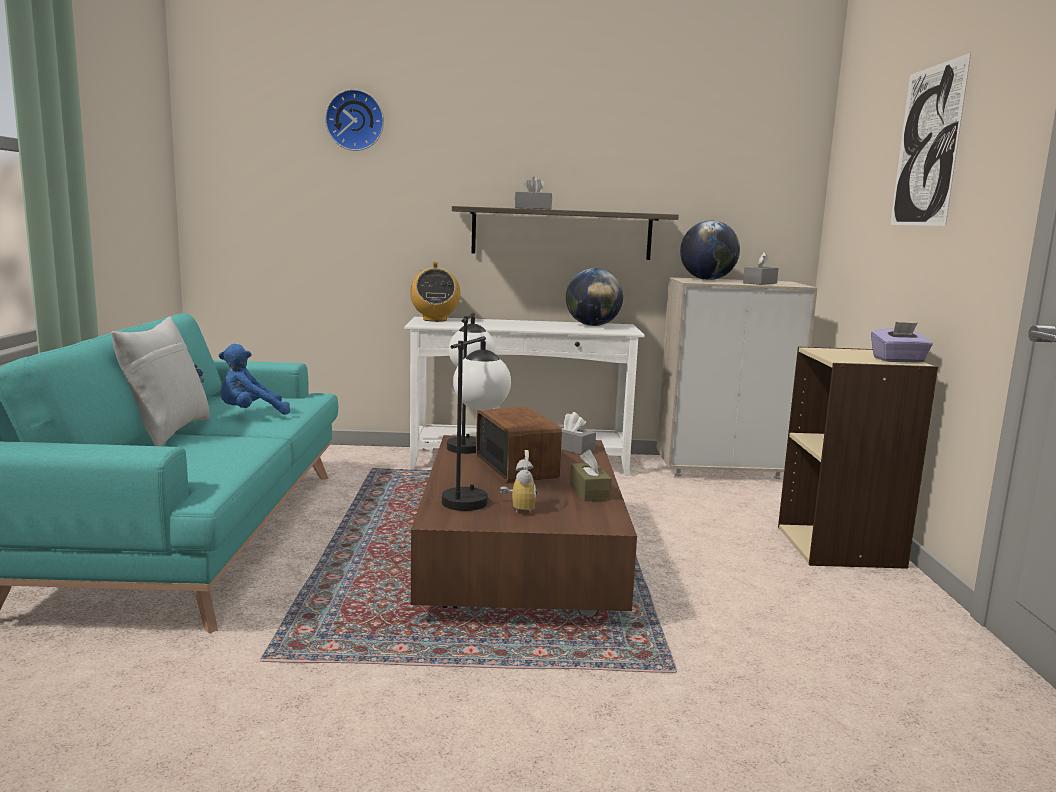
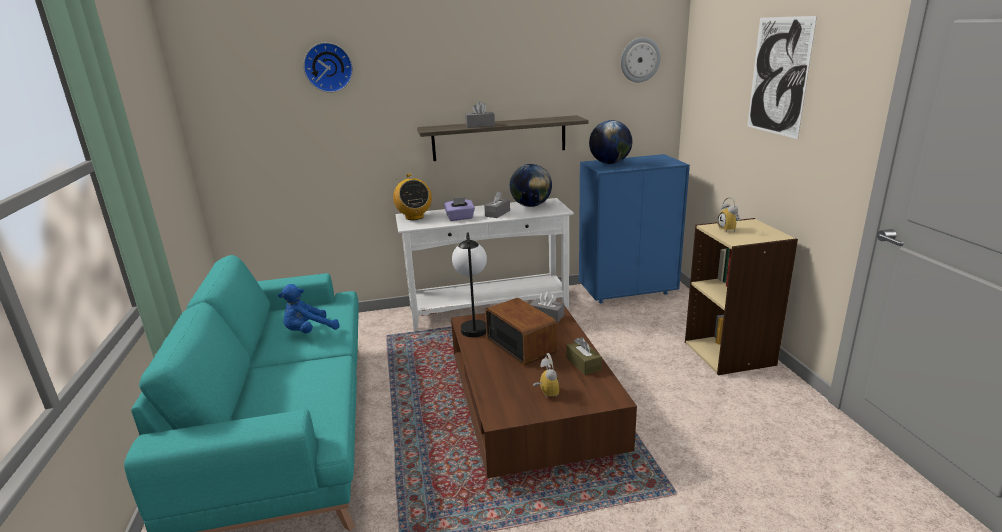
camera: 10 degrees left, 10 degrees up
grey pillow [111,317,209,446] -> none
table lamp [442,336,511,511] -> none
beige cabinet [656,277,818,479] -> blue cabinet [579,154,690,303]
grey tissue box [743,252,779,285] -> grey tissue box moved to [484,192,510,218]
purple tissue box [871,322,933,363] -> purple tissue box moved to [444,197,475,221]
none -> wall clock [621,37,661,82]
none -> alarm clock [718,197,740,232]

